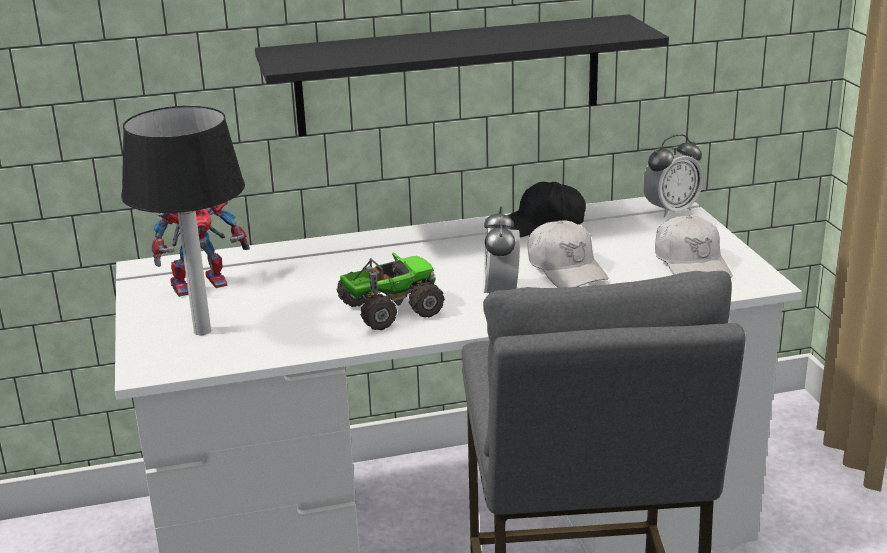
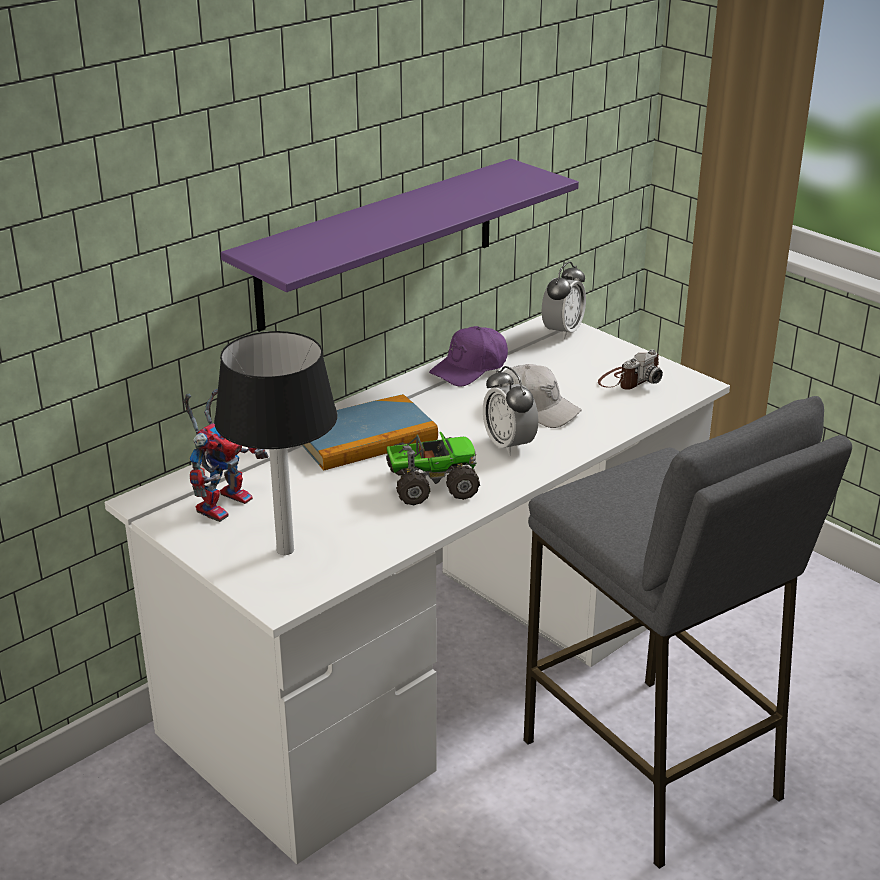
camera: 30 degrees left, 5 degrees up
black shelf [255,14,669,136] -> purple shelf [221,159,579,332]
toy truck [337,252,445,330] -> toy truck turned 45 degrees clockwise [386,432,480,505]
black cap [507,182,586,237] -> purple cap [429,326,508,387]
white cap [655,215,733,278] -> camera [598,349,663,390]
none -> book [302,394,438,471]

